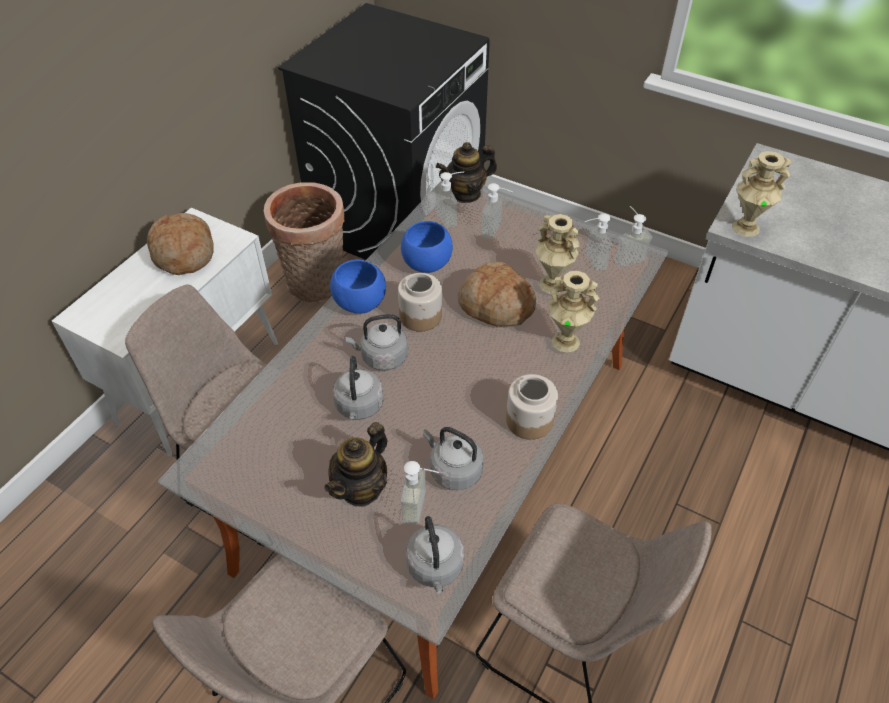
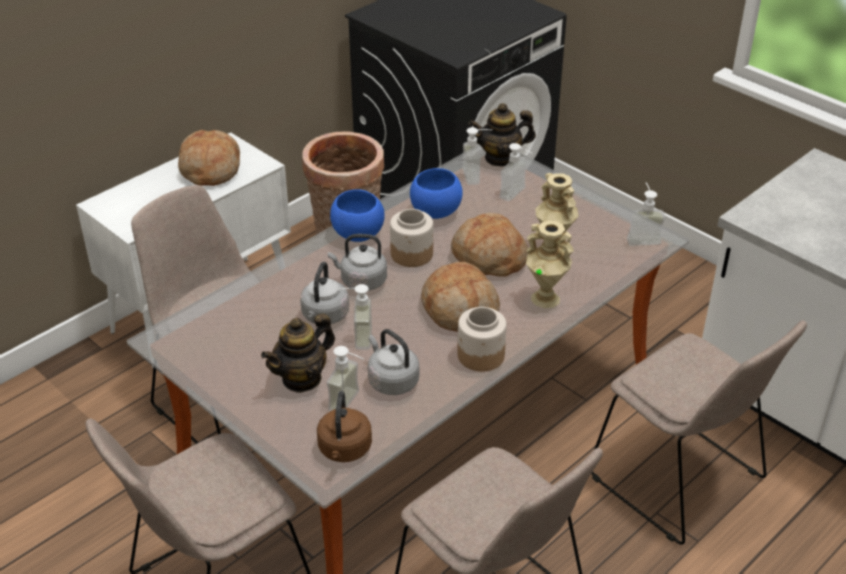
camera: 15 degrees right, 10 degrees down
grey kettle [406,516,464,594] -> brown kettle [317,391,372,462]
soap dispenser [585,214,612,271] -> soap dispenser moved to [337,284,372,350]
beige vase [732,151,792,237] -> none
none -> bread [421,262,500,332]
none -> beige chair [591,320,807,545]

